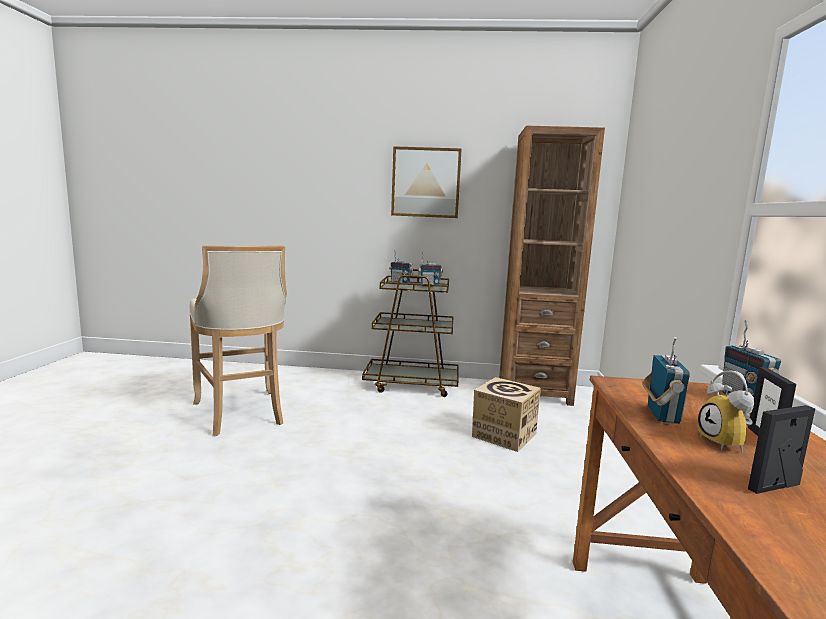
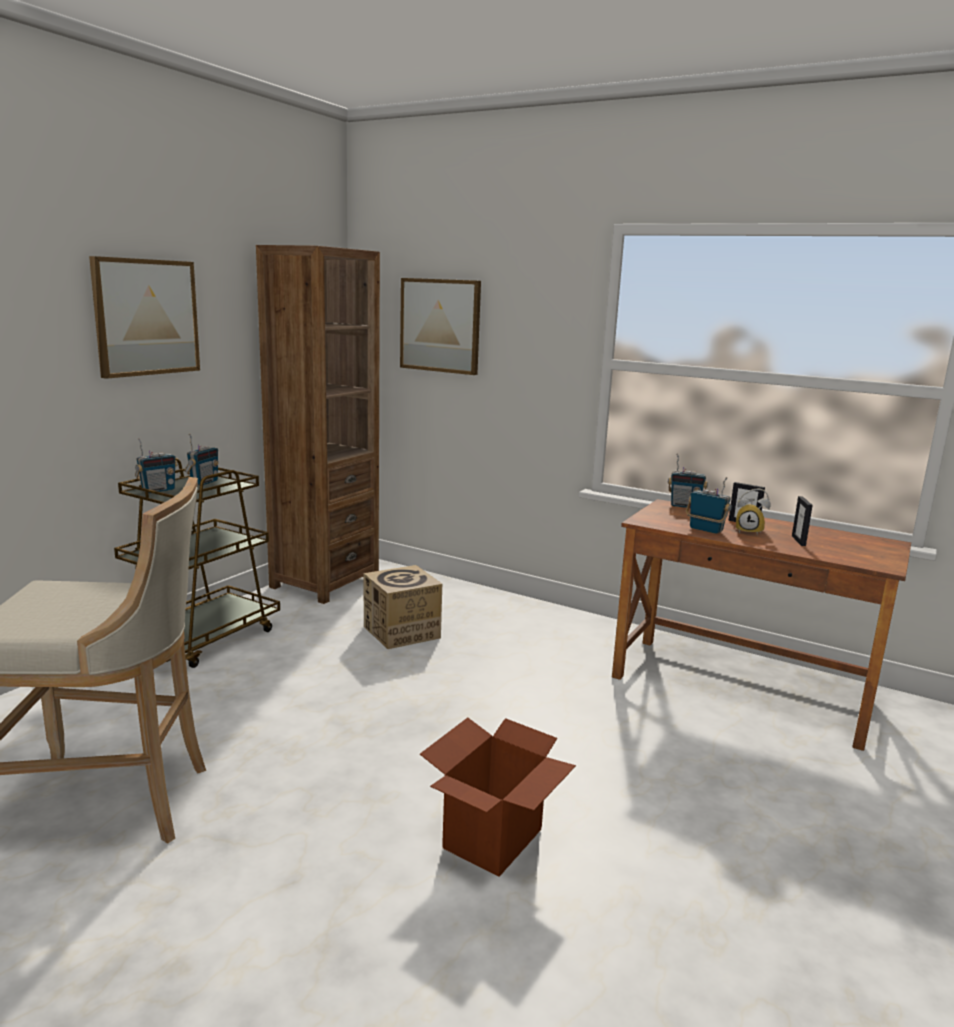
camera: 65 degrees left, 5 degrees up
none -> picture [400,278,481,375]
none -> cardboard box [420,718,576,877]

